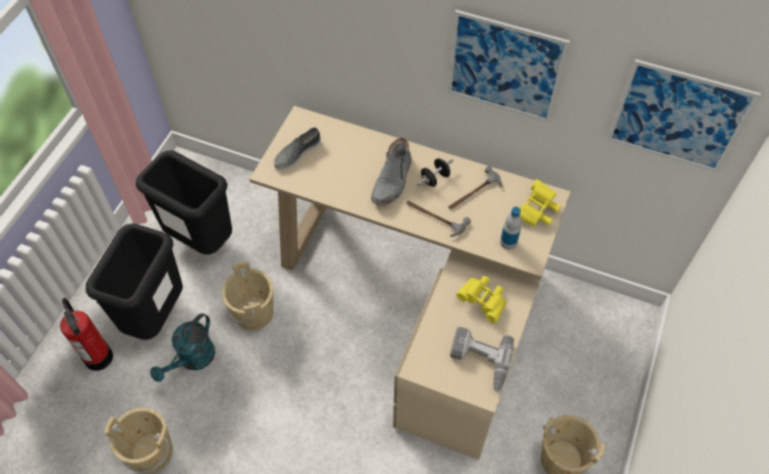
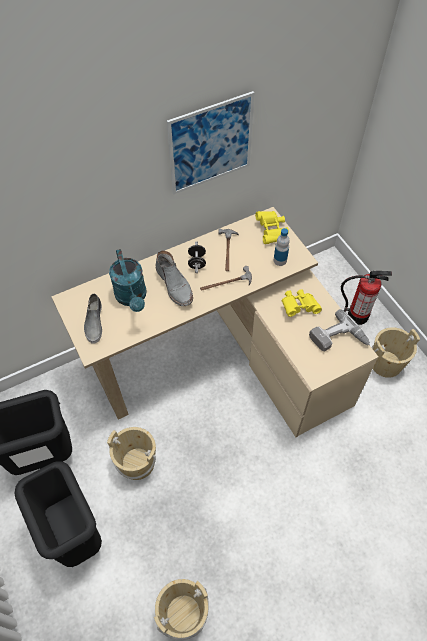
camera: 50 degrees left, 0 degrees up
fire extinguisher [60,298,113,371] -> fire extinguisher moved to [341,270,392,325]
turquoise watering can [150,313,215,382] -> turquoise watering can moved to [109,249,147,312]
picture [607,59,761,172] -> none

